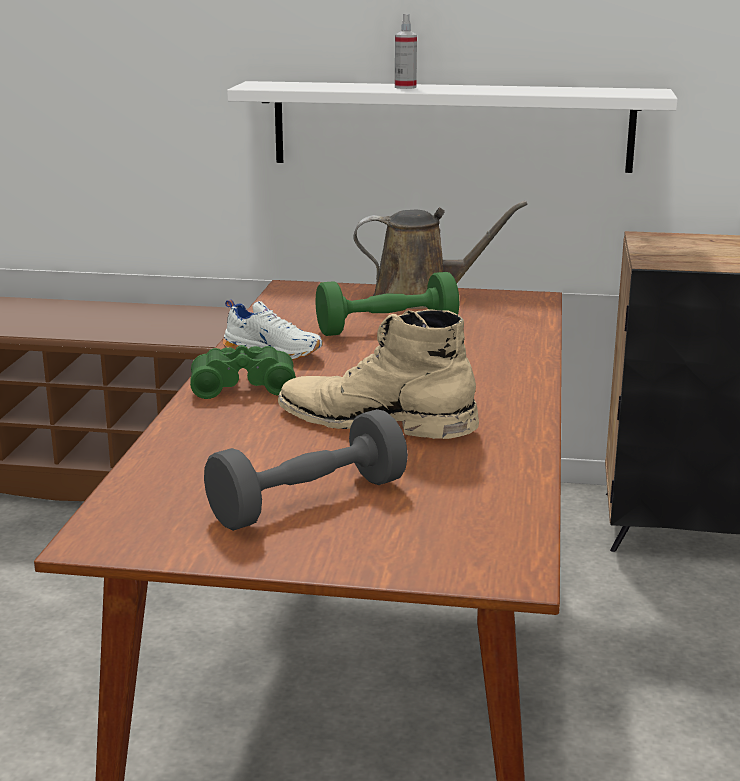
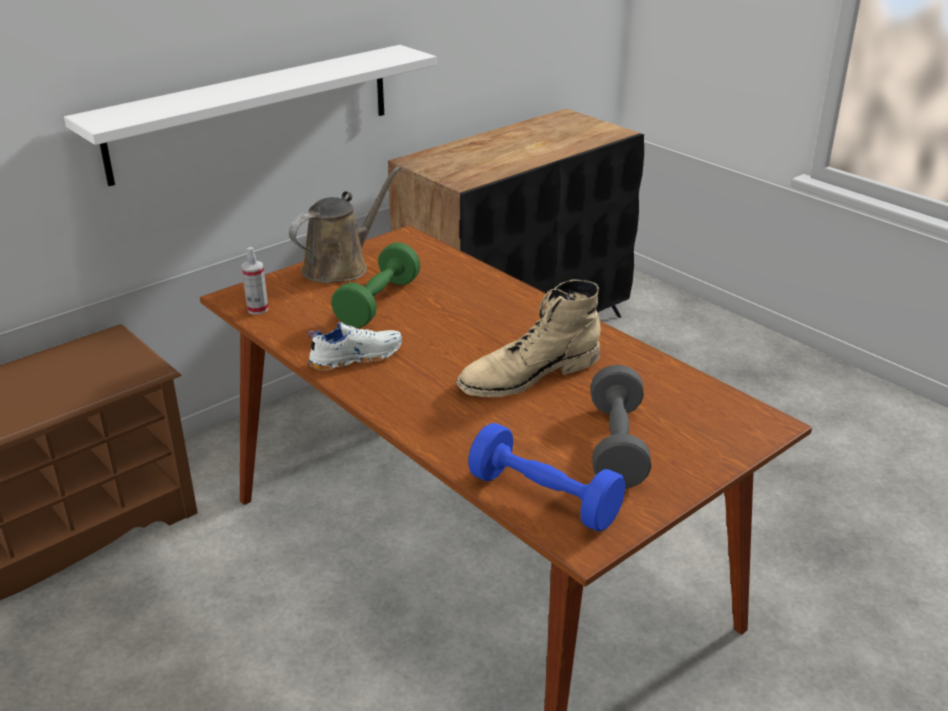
camera: 50 degrees left, 10 degrees up
green binoculars [190,345,296,399] -> none
spray bottle [395,14,417,89] -> spray bottle moved to [241,247,269,315]
none -> blue dumbbell [468,423,625,531]

